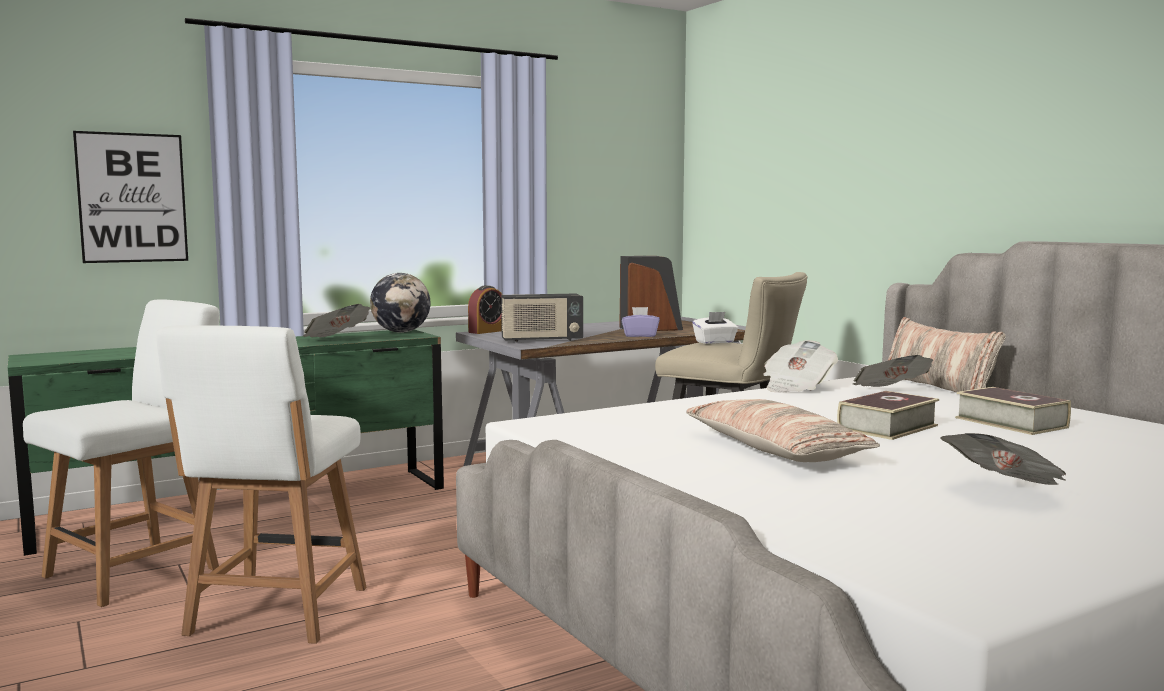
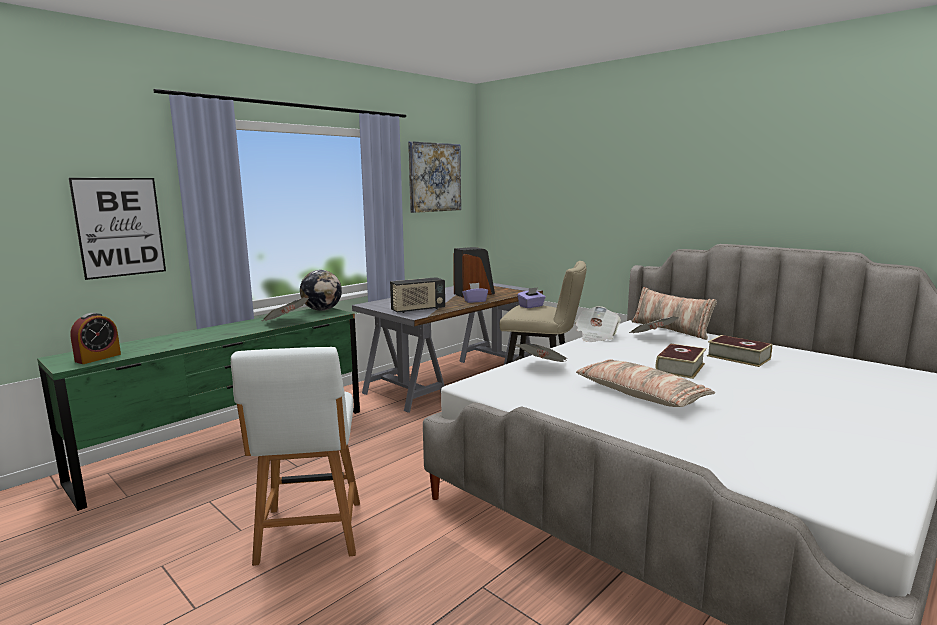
camera: 15 degrees left, 5 degrees up
white chair [23,299,220,607] -> none
alarm clock [468,285,502,334] -> alarm clock moved to [70,313,121,364]
white tissue box [692,312,738,344] -> purple tissue box [517,287,546,308]
newspaper [941,433,1067,485] -> newspaper moved to [515,344,568,362]
none -> picture [408,141,461,213]

